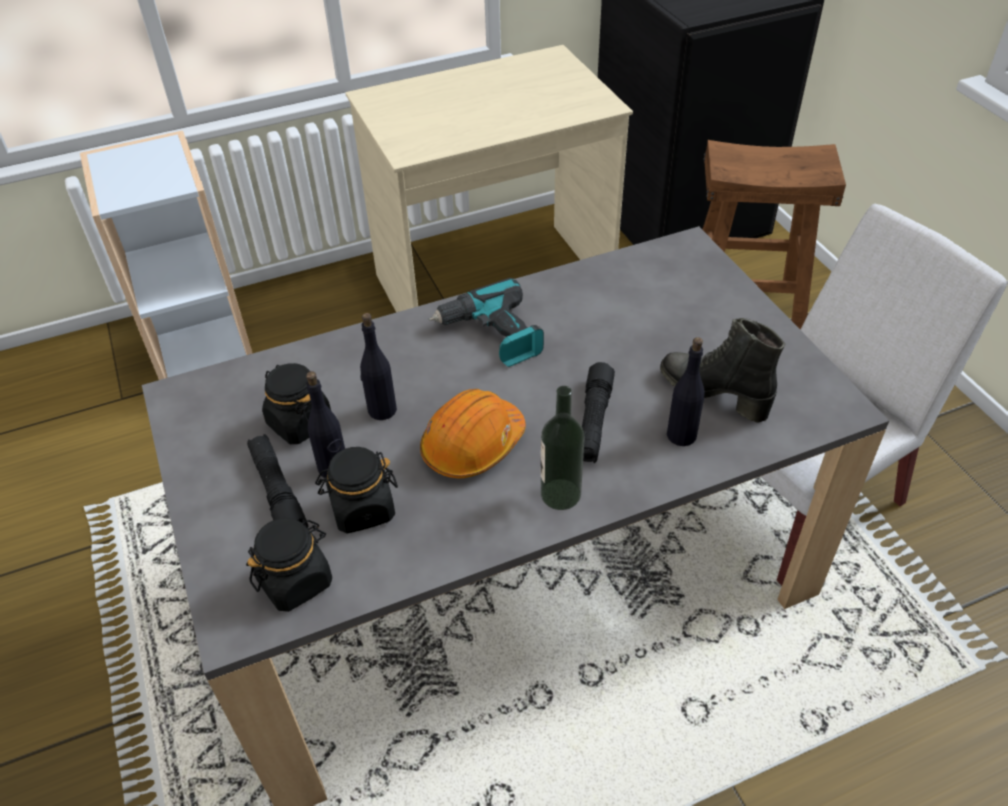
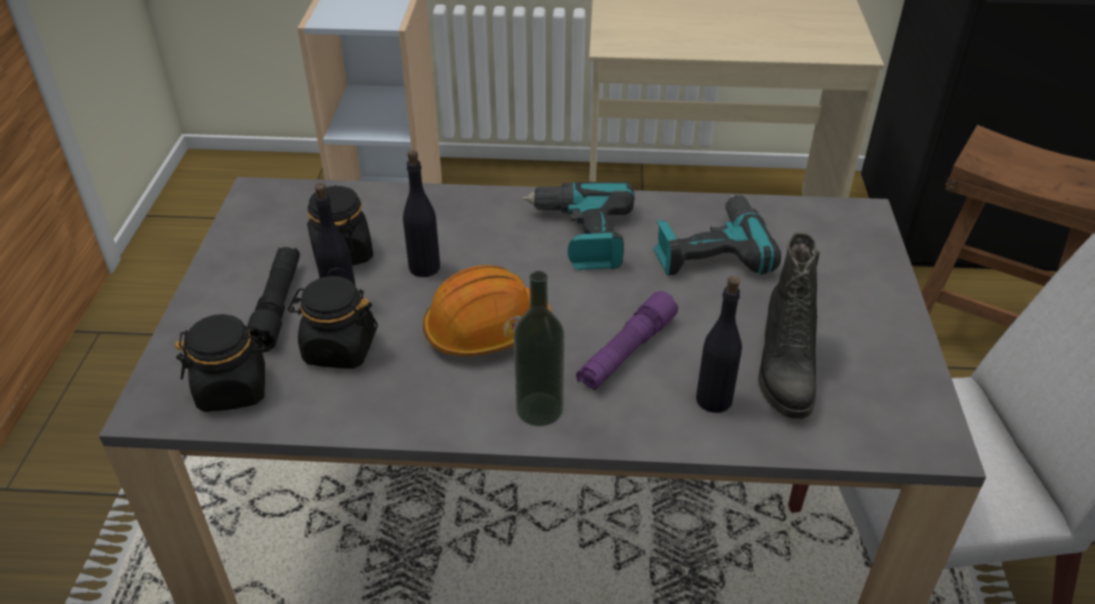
camera: 25 degrees right, 5 degrees down
black flashlight [582,362,615,463] -> purple flashlight [576,291,678,390]
black boot [660,318,785,423] -> black boot turned 150 degrees counterclockwise [758,232,820,419]
none -> power drill [654,195,781,276]

